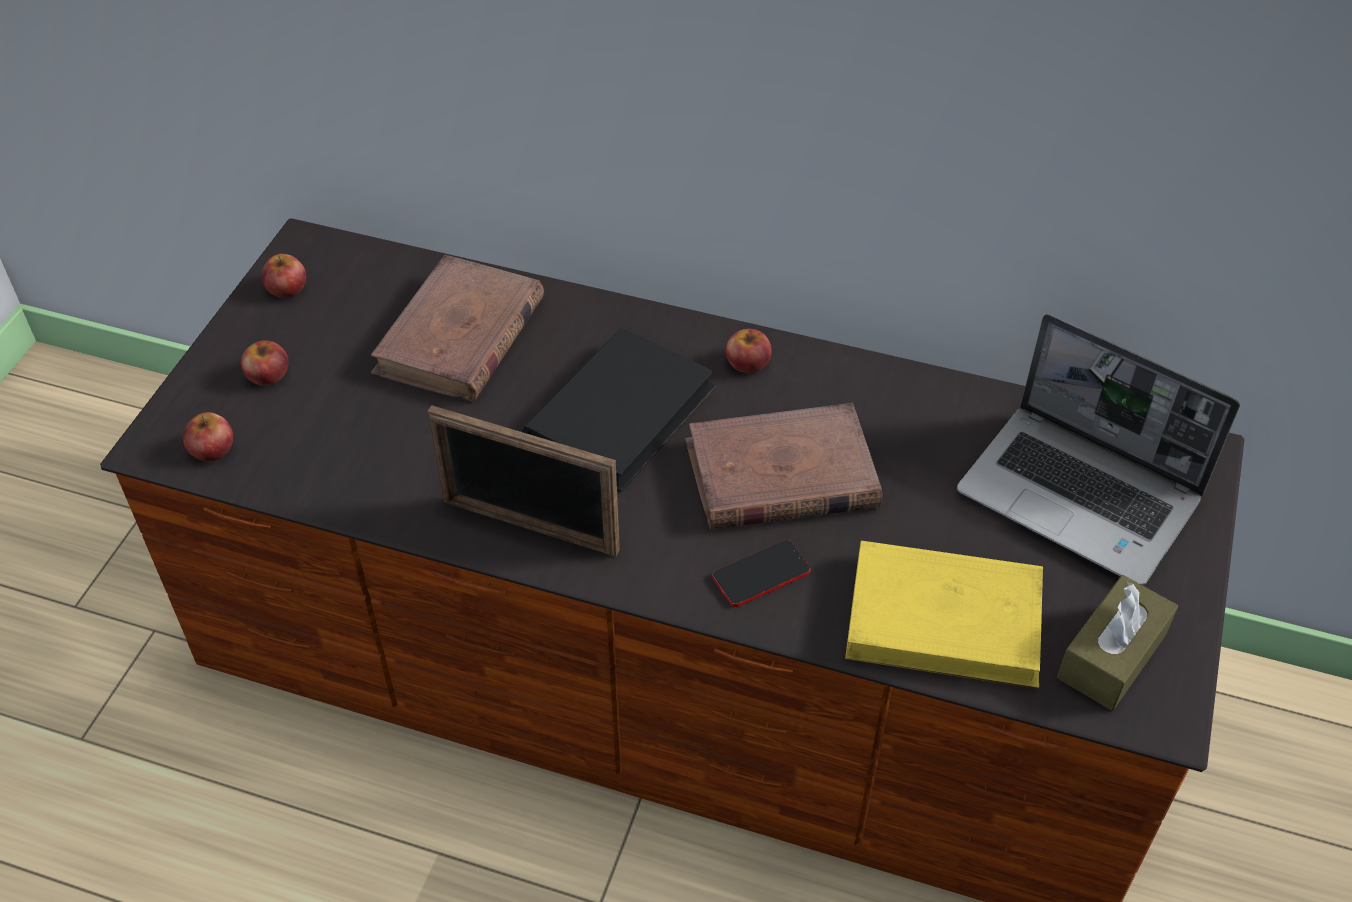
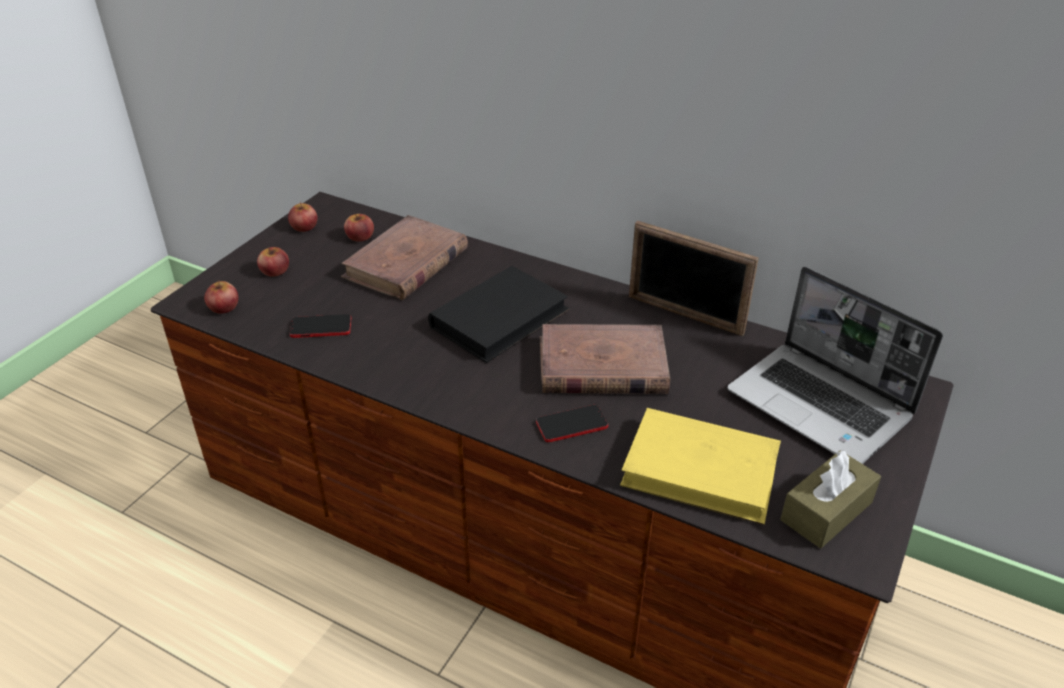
camera: 10 degrees right, 10 degrees down
picture frame [428,405,620,556] -> picture frame moved to [629,221,759,336]
apple [726,329,772,373] -> apple moved to [344,214,374,242]
none -> phone [290,314,352,338]

